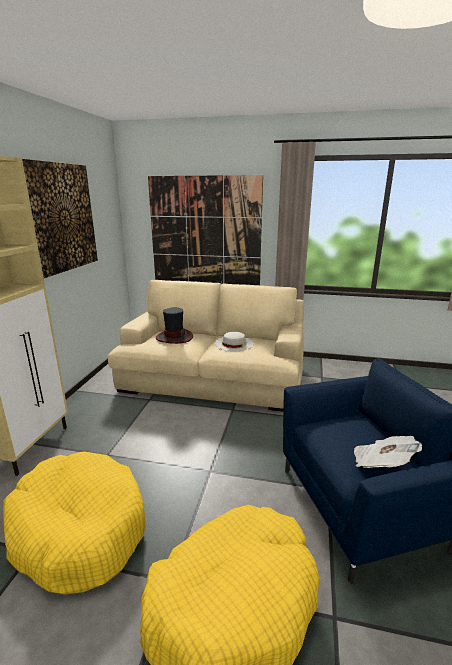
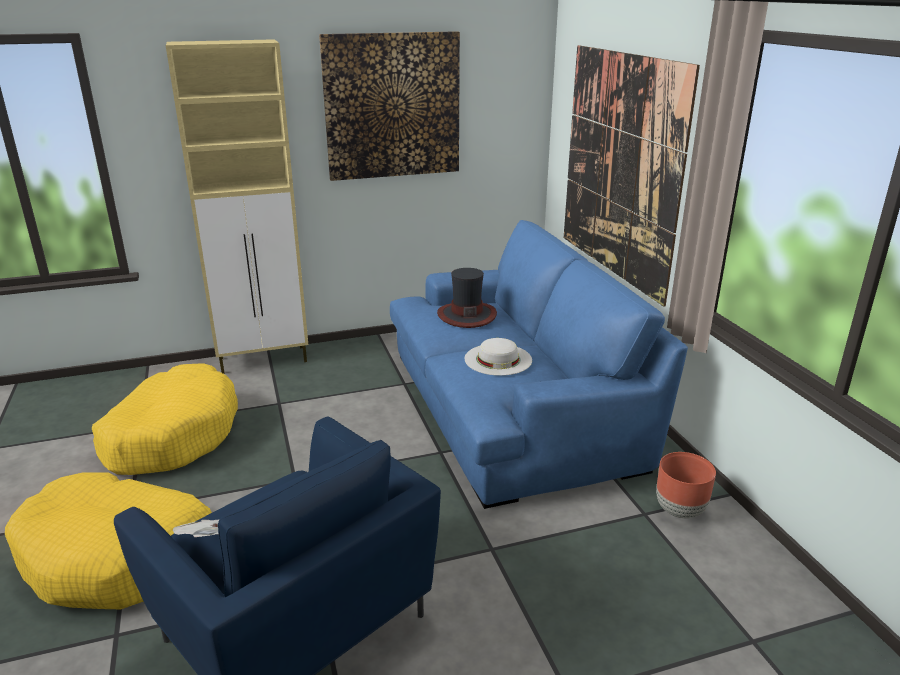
camera: 60 degrees right, 5 degrees up
beige sofa [108,280,304,412] -> blue sofa [390,220,688,509]
none -> brown planter [656,452,716,519]

